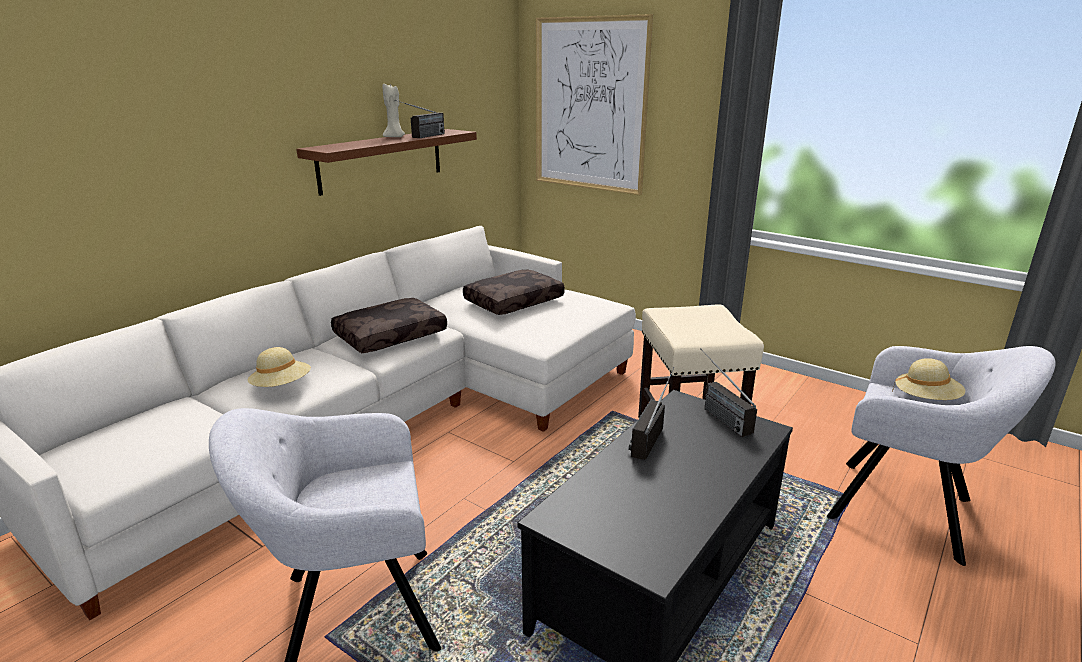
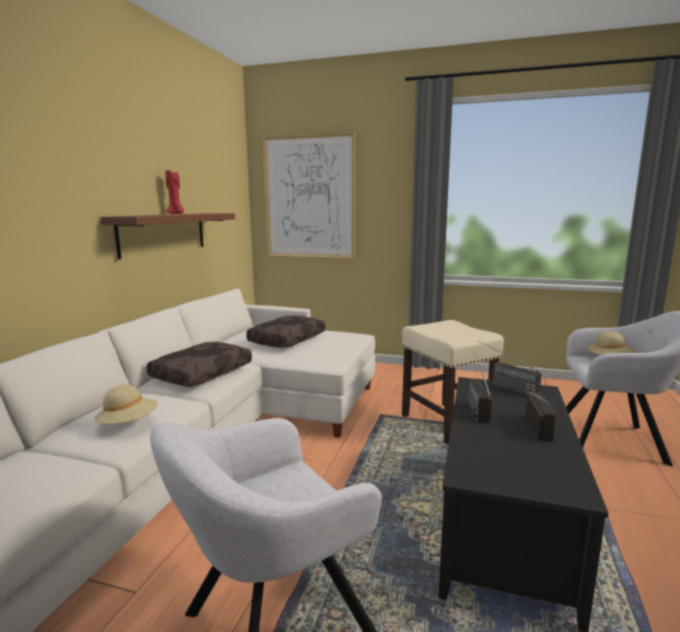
camera: 20 degrees left, 10 degrees down
beige candle [383,84,405,137] -> red candle [165,170,184,214]
radio [395,100,445,138] -> radio moved to [525,391,556,441]

